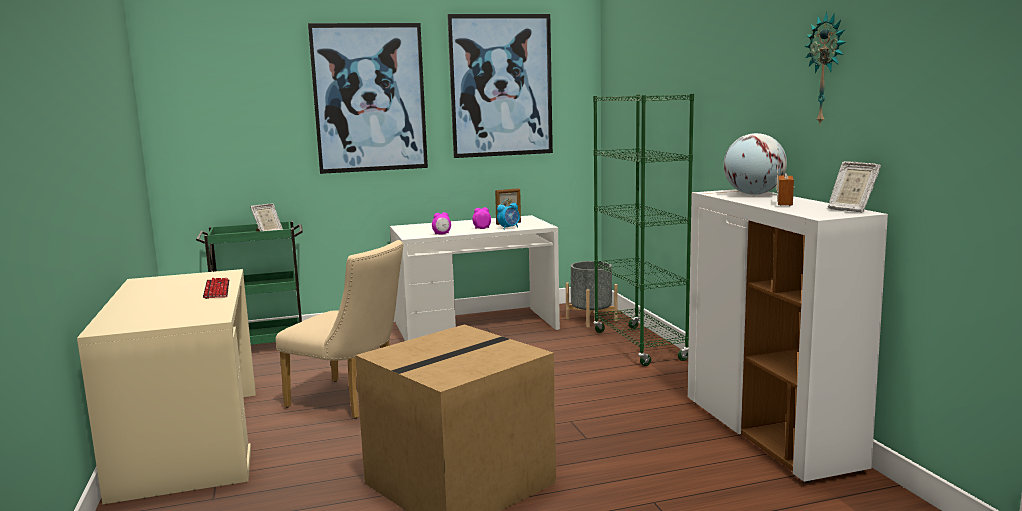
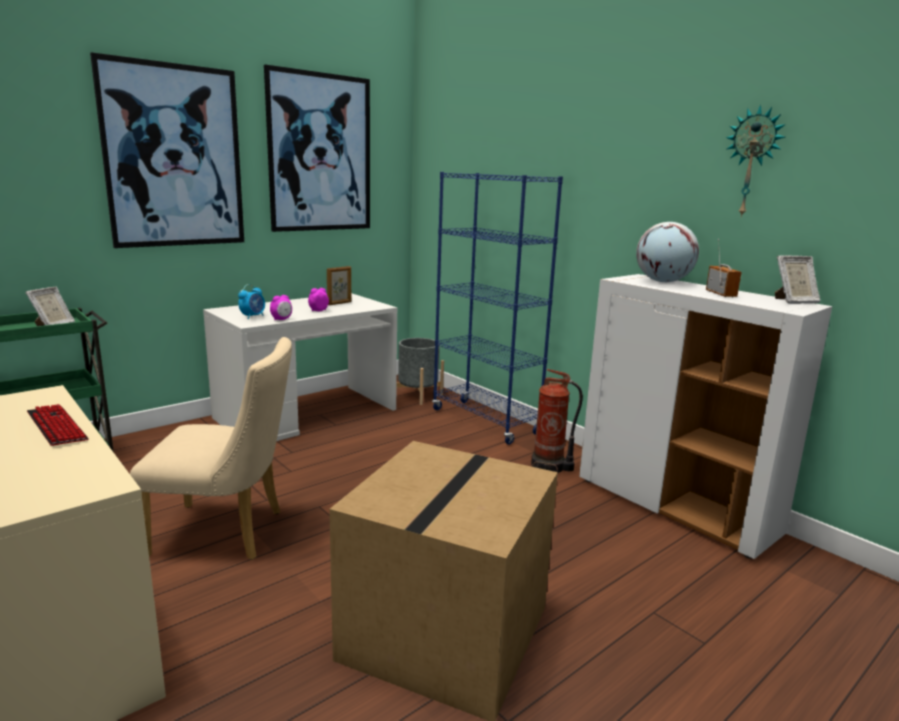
camera: 25 degrees left, 5 degrees up
alarm clock [497,200,520,229] -> alarm clock moved to [238,284,265,319]
green bookcase [593,94,694,366] -> blue bookcase [432,172,563,445]
picture frame [828,161,881,212] -> picture frame turned 45 degrees counterclockwise [775,255,821,304]
none -> fire extinguisher [531,369,583,473]

